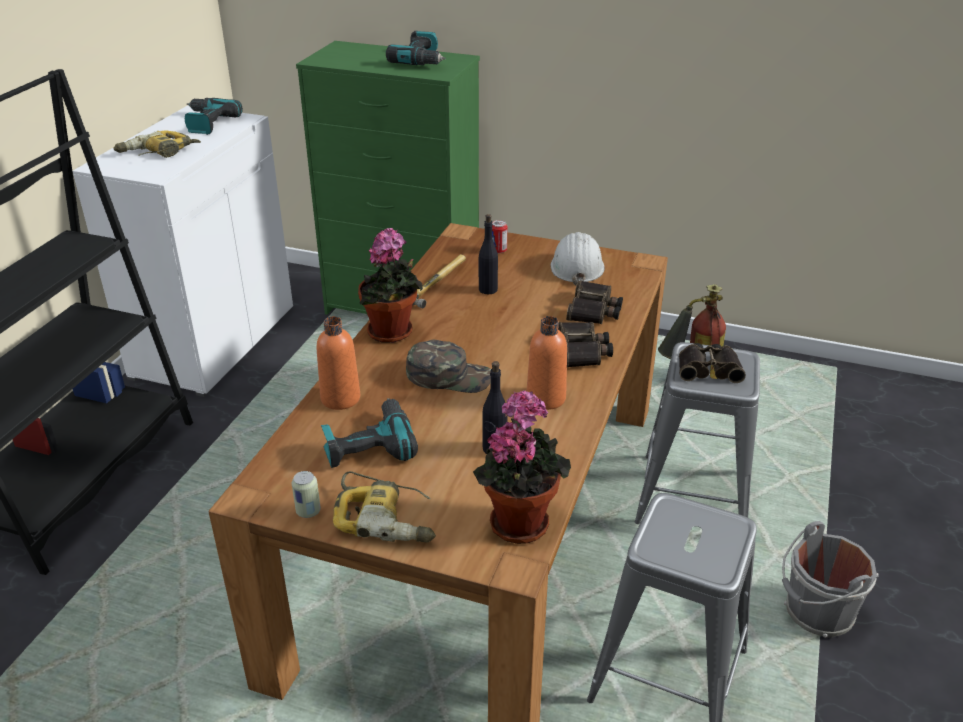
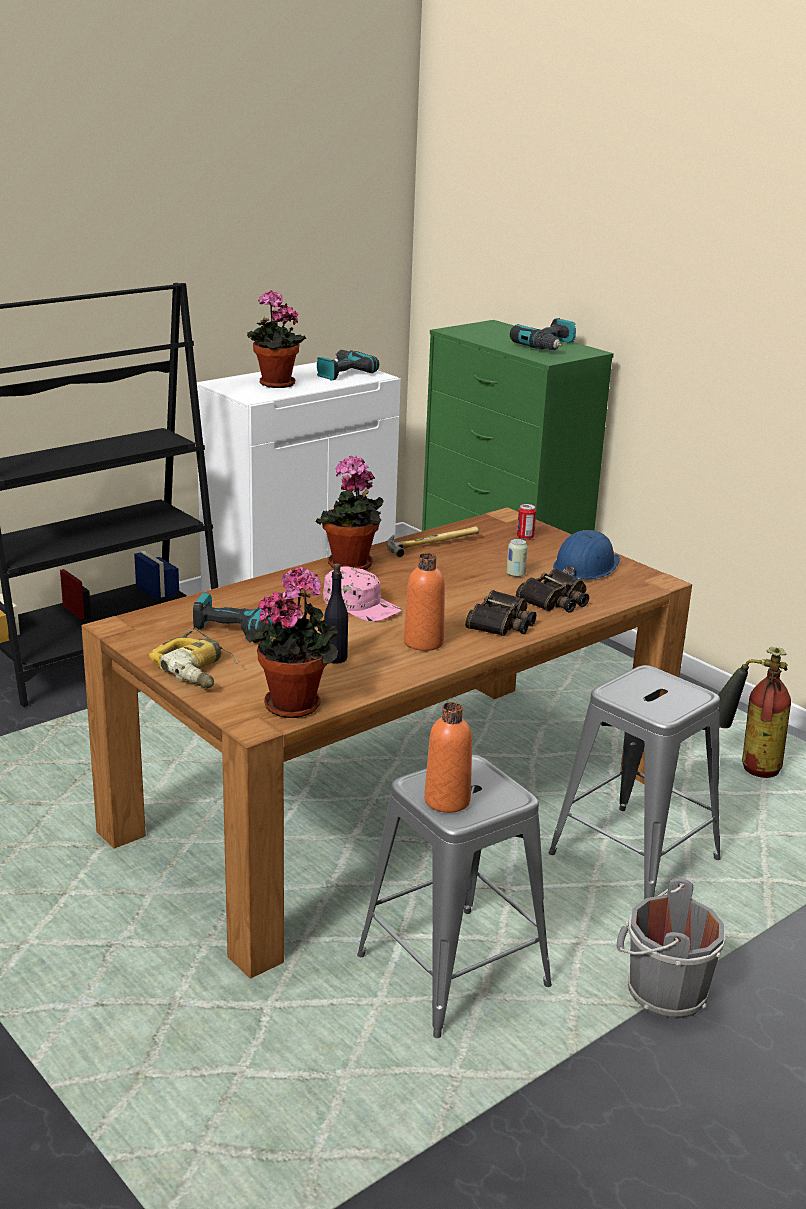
camera: 30 degrees right, 10 degrees down
power drill [113,130,201,158] -> potted plant [247,290,306,388]
can [292,471,321,518] -> can moved to [507,539,528,577]
orange bottle [317,316,360,410] -> orange bottle moved to [424,702,472,813]
green cap [406,340,491,393] -> pink cap [323,566,402,622]
black bottle [479,214,498,294] -> none
white hard hat [550,232,605,285] -> blue hard hat [553,530,620,579]
binoculars [679,343,746,383] -> none

